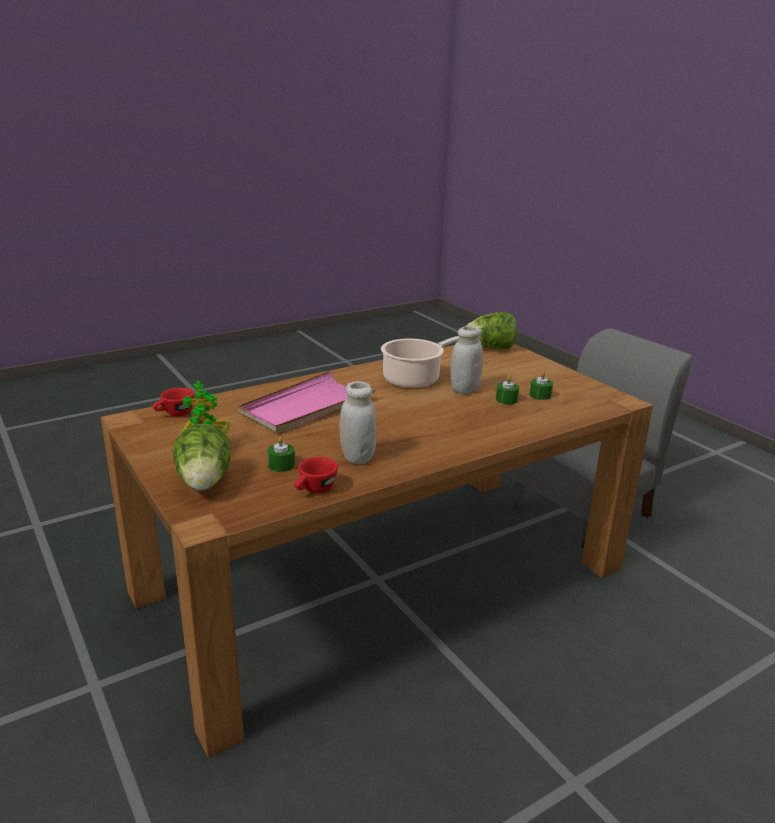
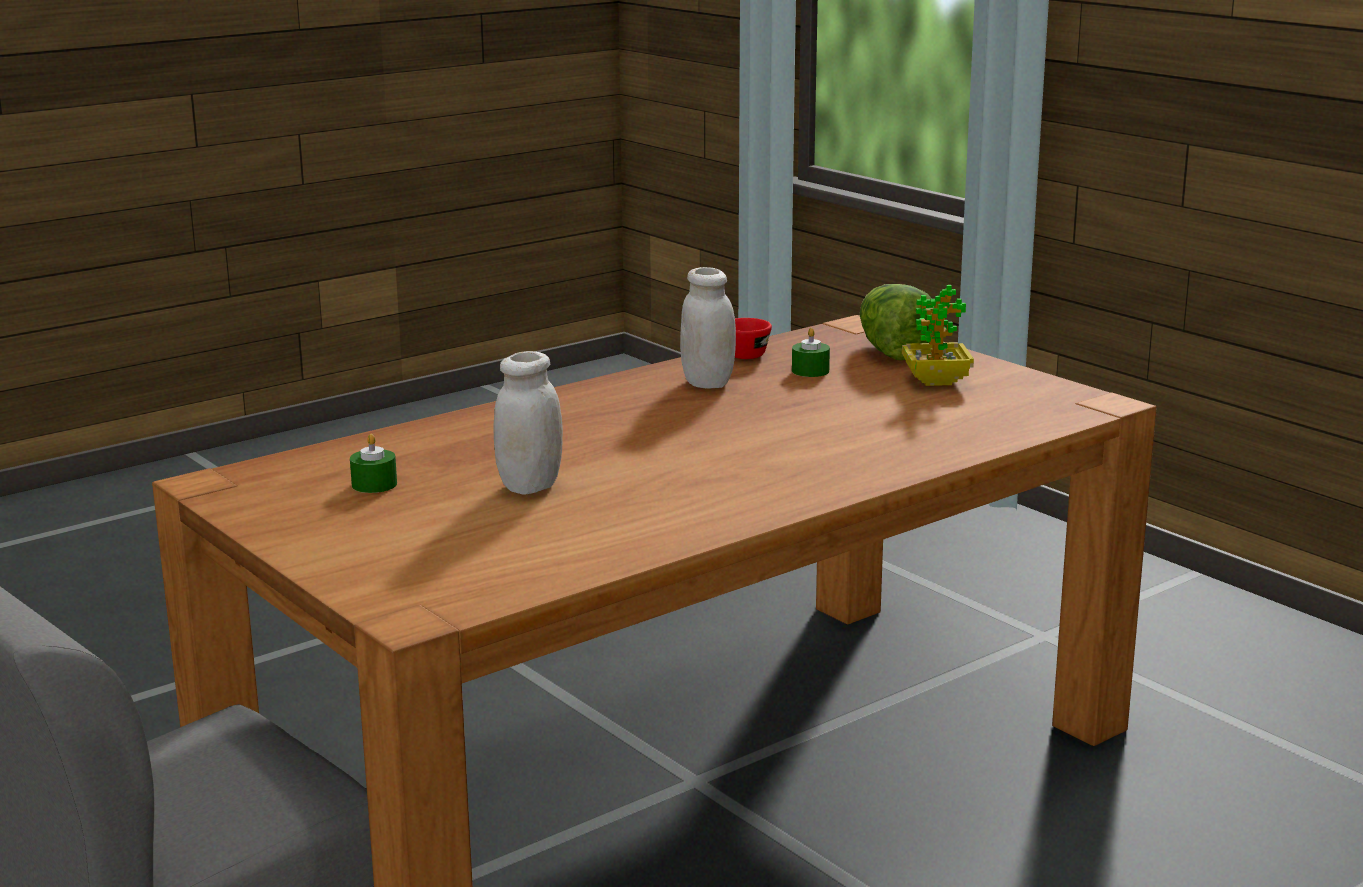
camera: 175 degrees right, 5 degrees down
red cup [153,388,194,416] -> none
pink tray [238,370,376,434] -> none
cooking pot [381,336,459,388] -> none
lettuce [466,312,517,349] -> none
green candle [496,375,519,404] -> none

